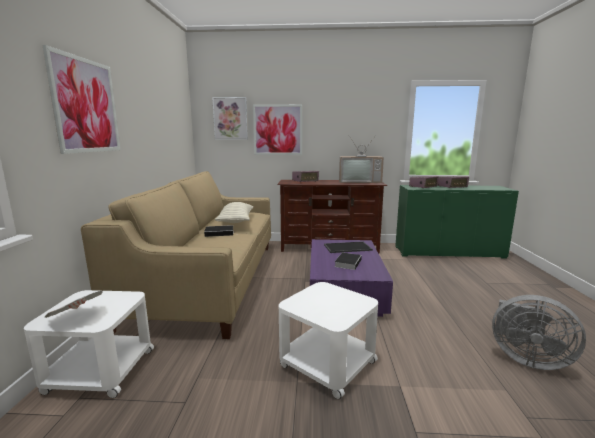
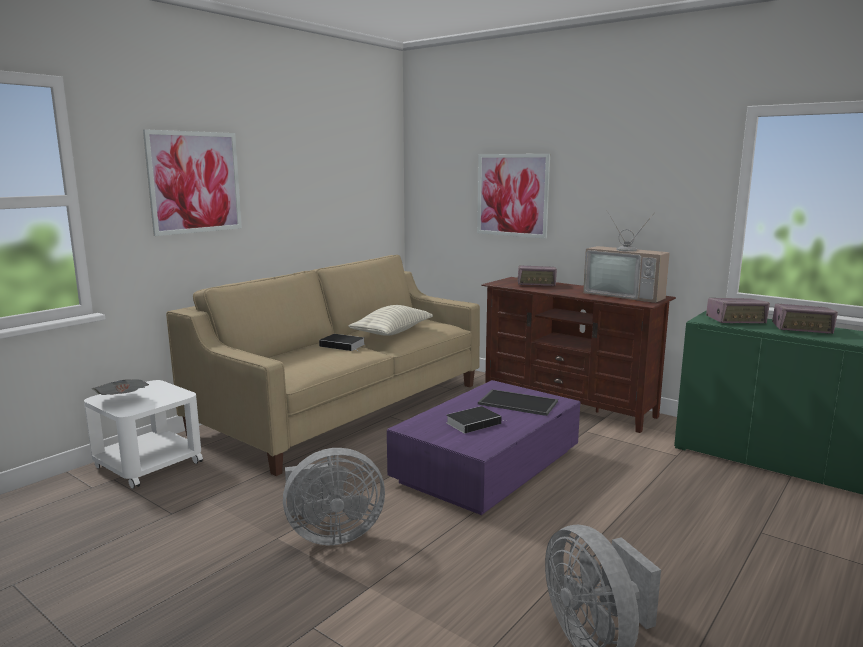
camera: 35 degrees right, 0 degrees up
picture [212,97,248,140] -> none
white side table [279,282,378,399] -> grey fan [283,448,385,545]

